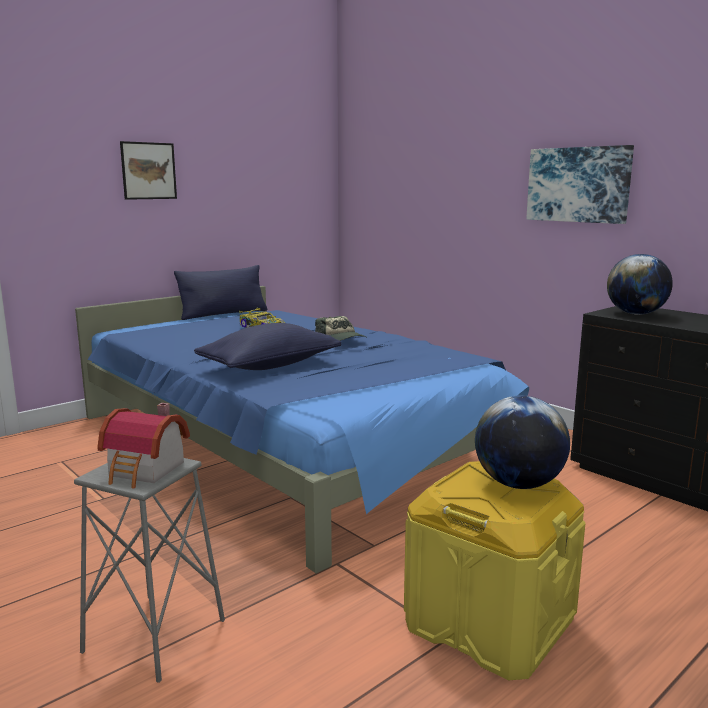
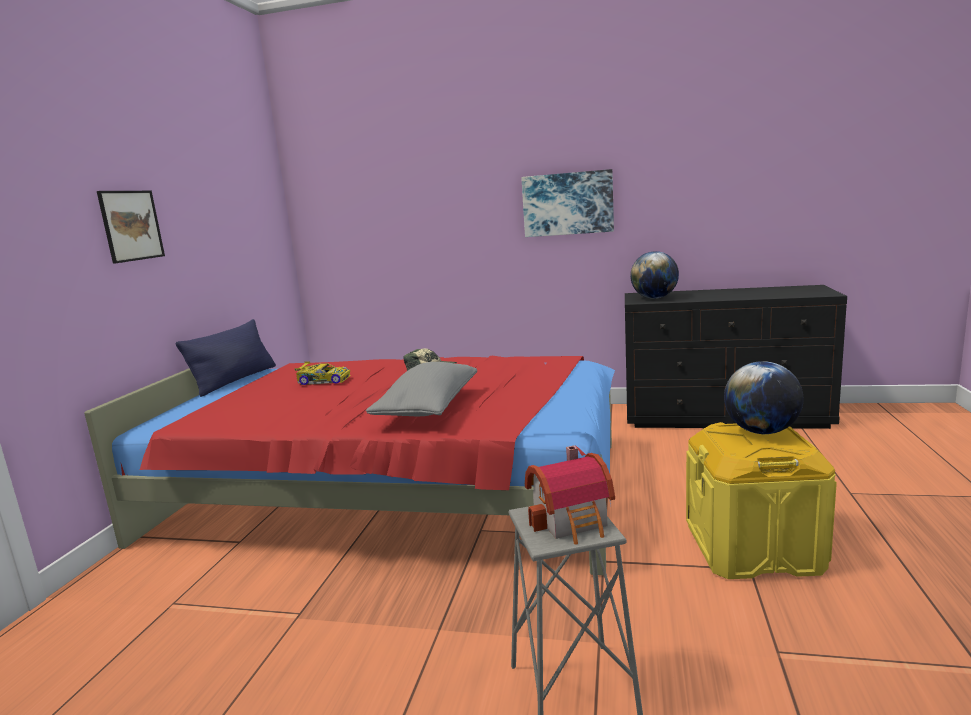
camera: 35 degrees left, 0 degrees up
blue bed [75,286,529,573] -> red bed [84,355,615,575]
blue pillow [194,323,341,370] -> grey pillow [366,362,477,416]

